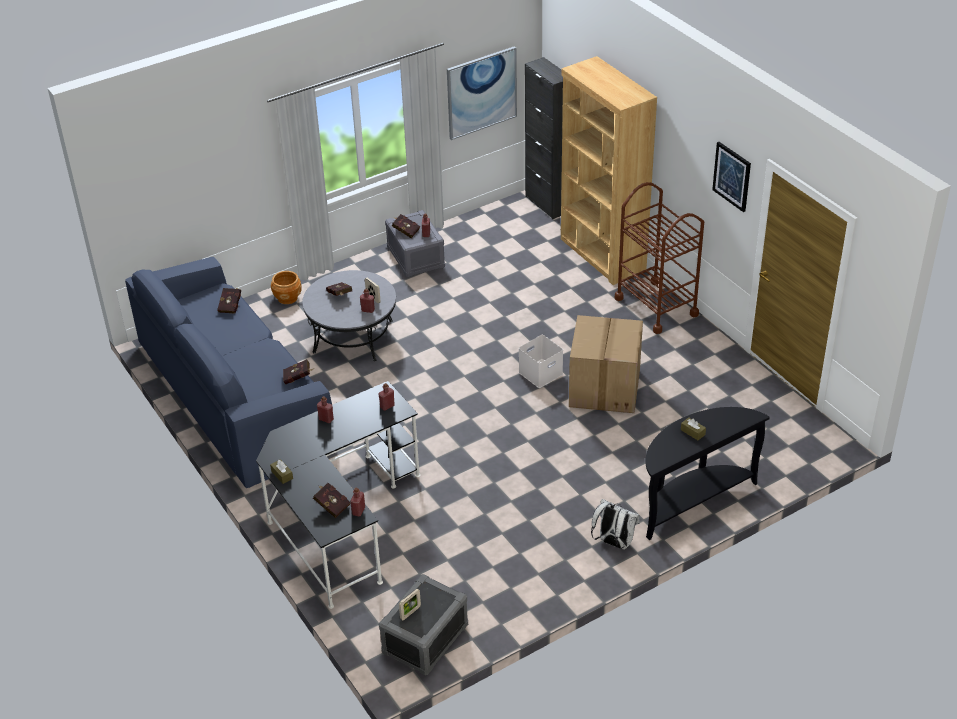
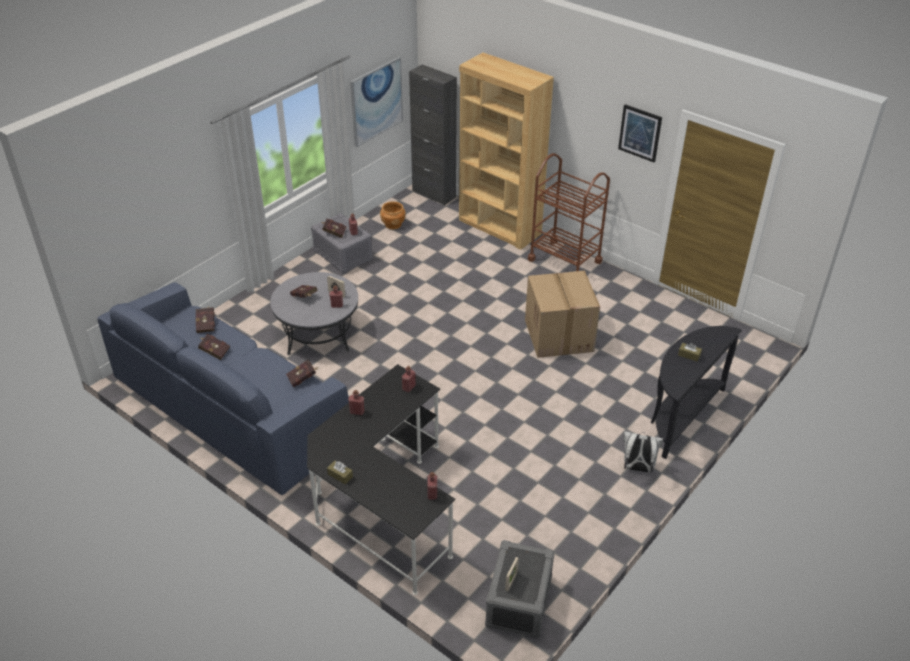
camera: 20 degrees left, 0 degrees up
brown planter [271,271,302,304] -> brown planter moved to [380,201,406,229]
red book [313,483,350,518] -> red book moved to [198,334,230,360]
white storage box [519,335,563,388] -> none

